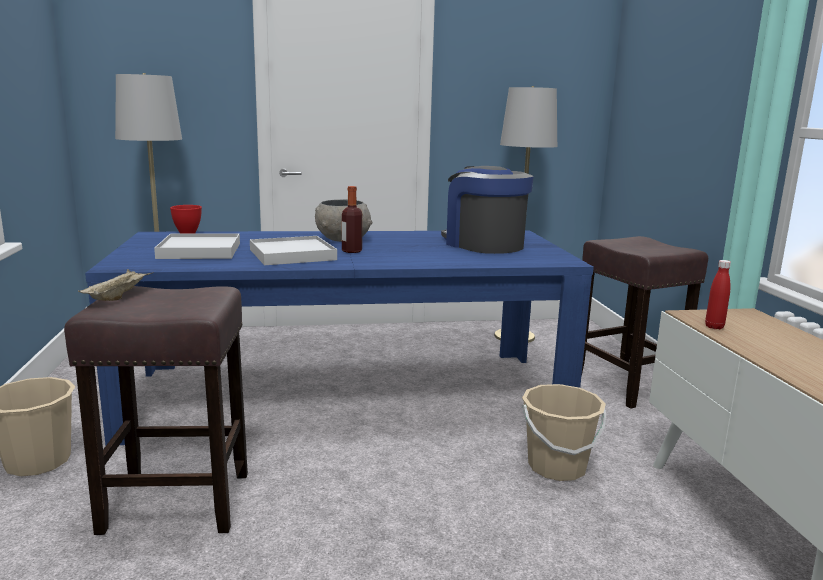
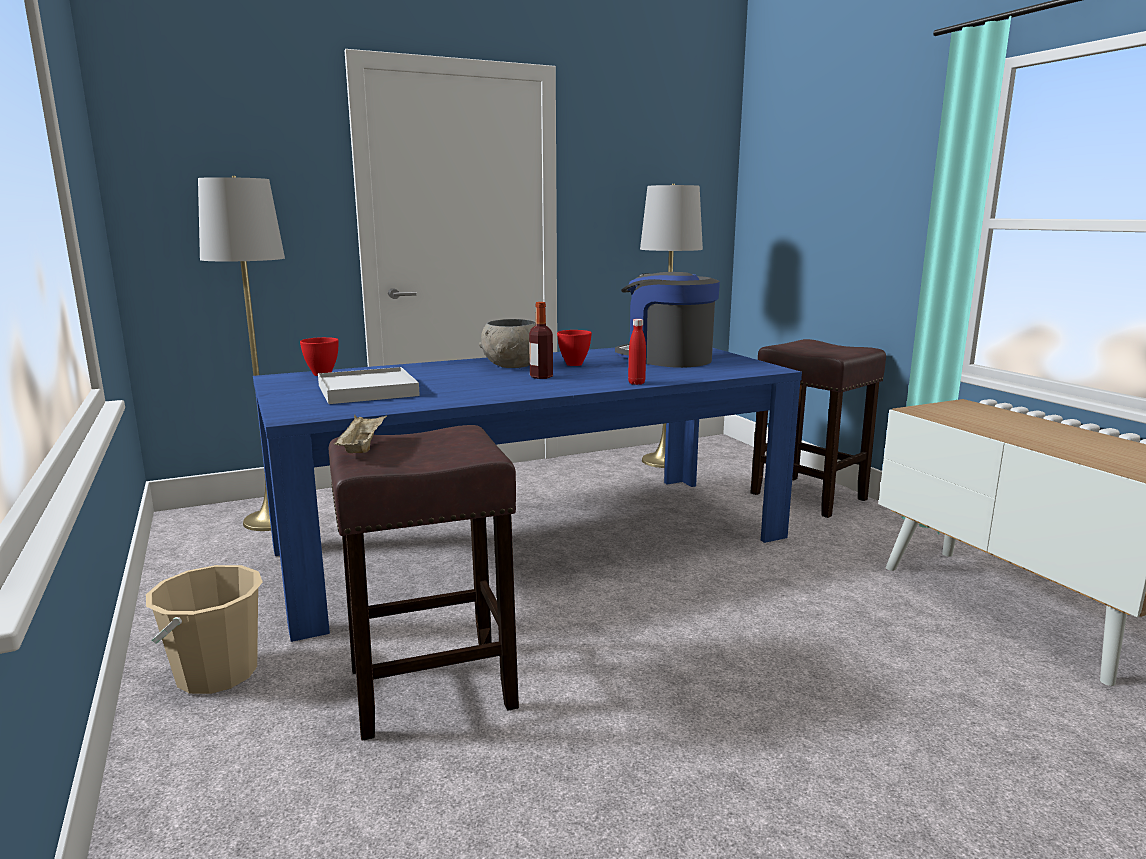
camera: 15 degrees left, 0 degrees up
white tray [250,236,337,265] -> none
beige bucket [522,384,606,481] -> none
red bottle [705,260,731,329] -> red bottle moved to [628,319,646,385]
none -> red bowl [557,330,592,366]

